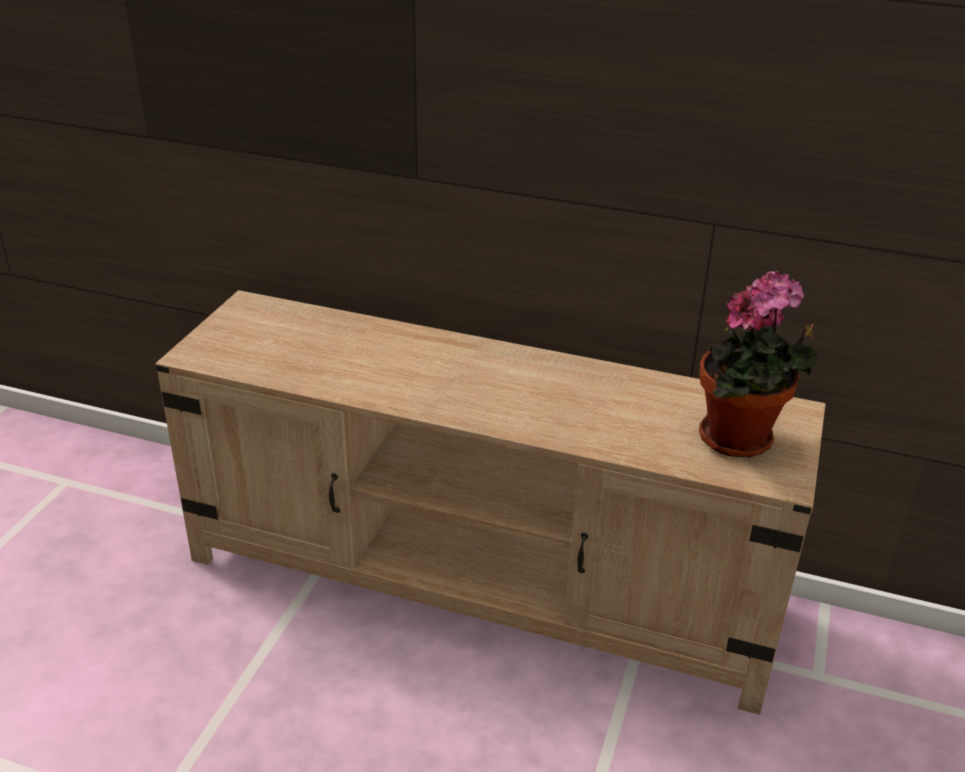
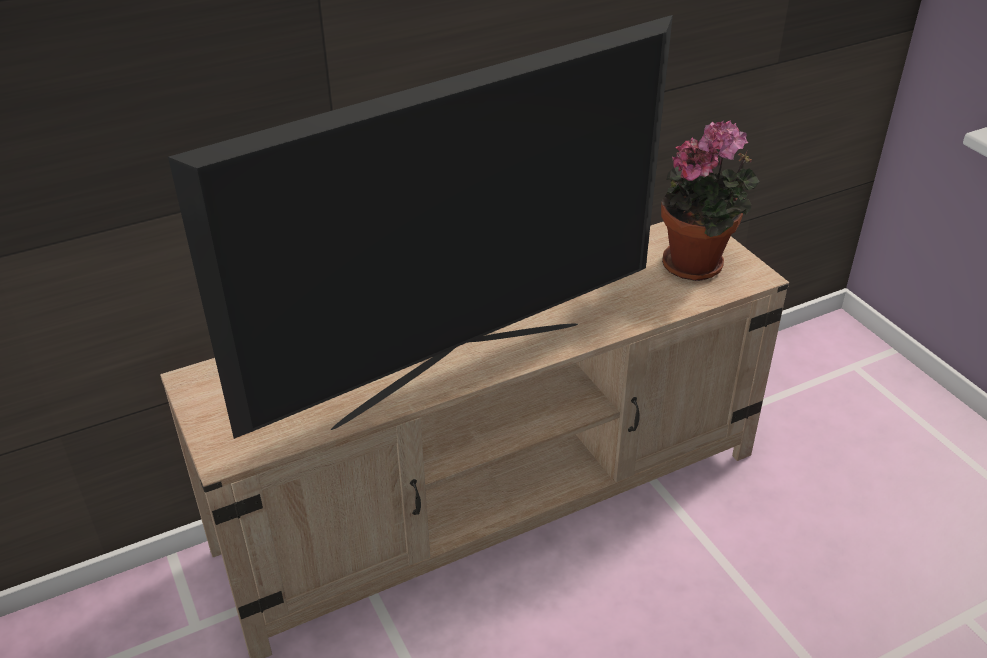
camera: 45 degrees left, 5 degrees up
none -> television [168,15,673,439]

